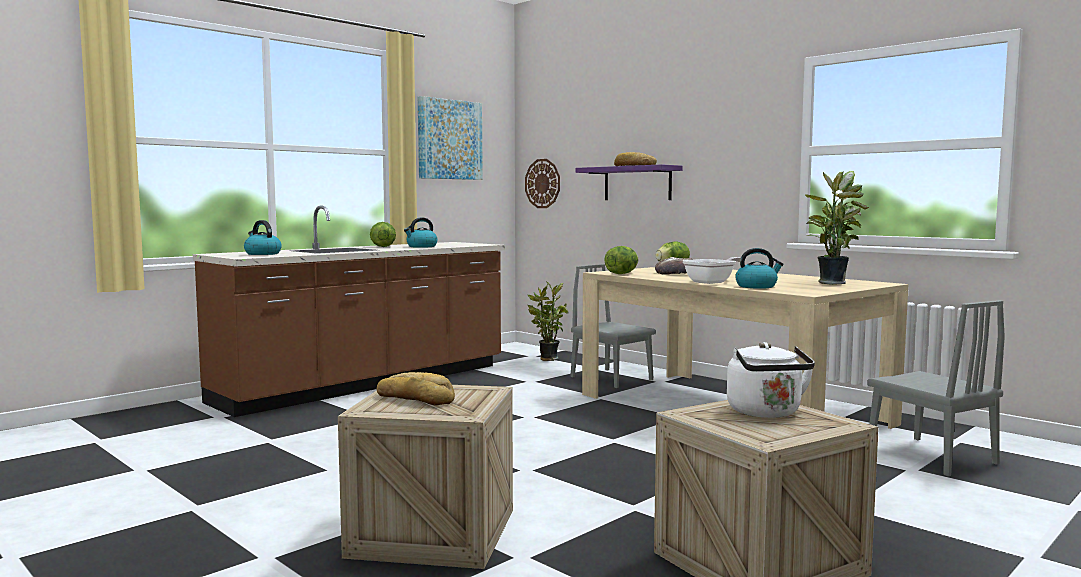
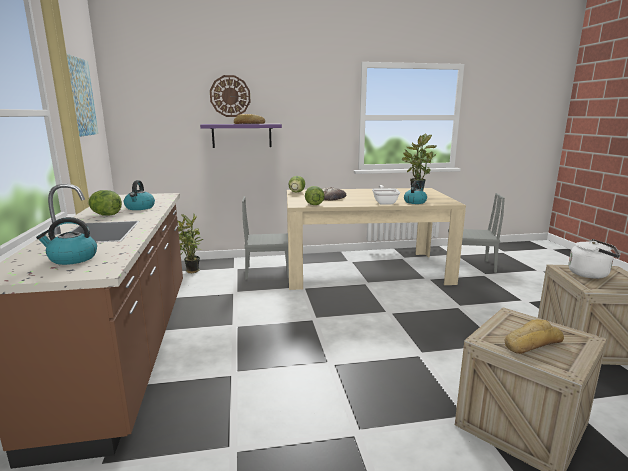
camera: 55 degrees left, 10 degrees up
wall clock [525,159,560,208] -> wall clock moved to [210,75,250,117]

